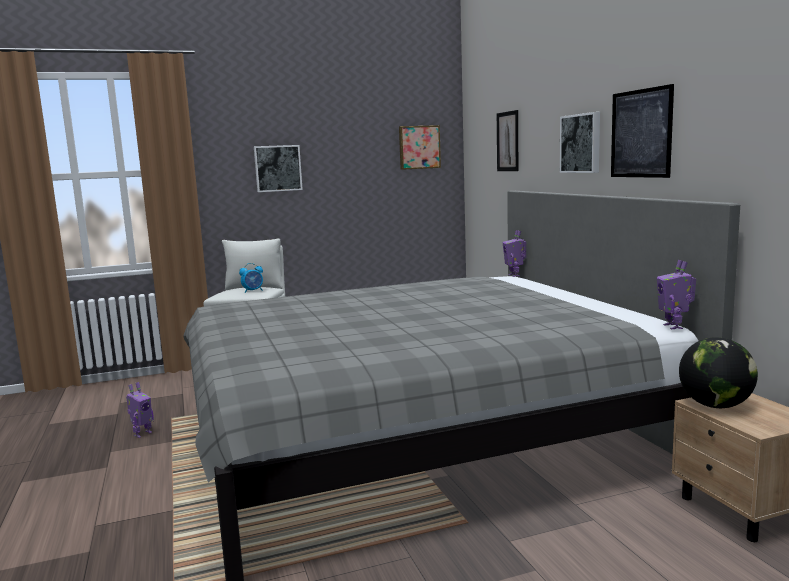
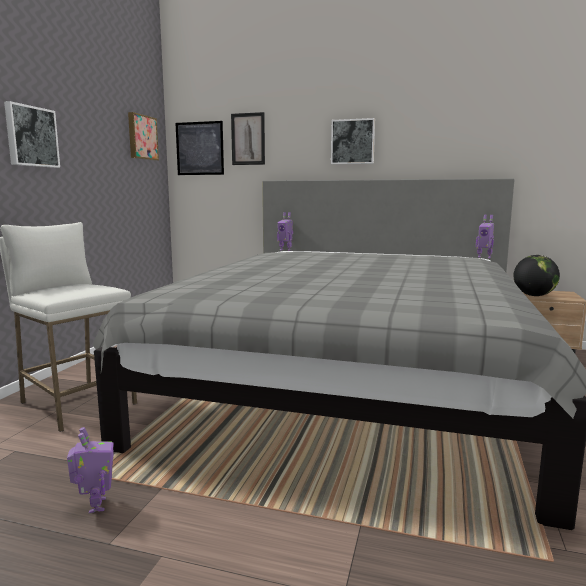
camera: 55 degrees left, 0 degrees up
alarm clock [239,263,263,293] -> none
picture [611,84,674,178] -> picture moved to [175,121,224,175]

